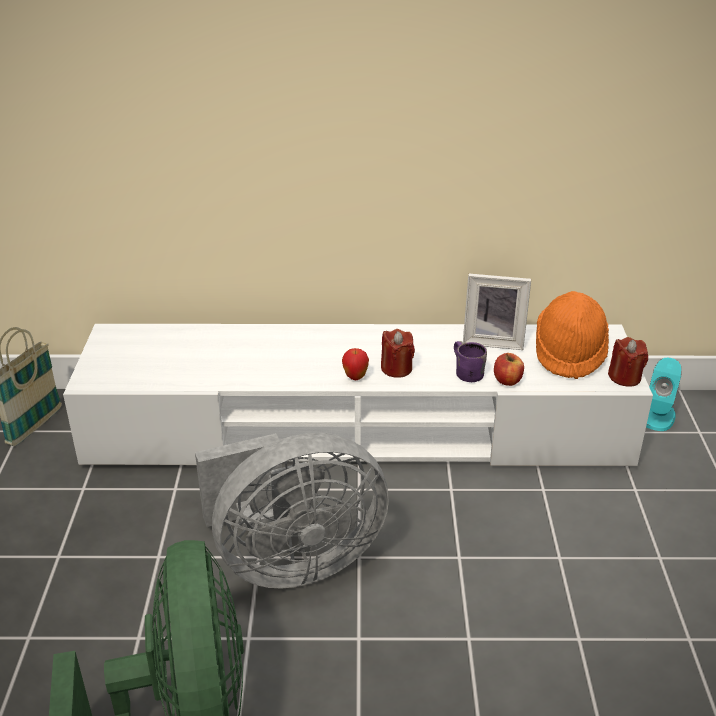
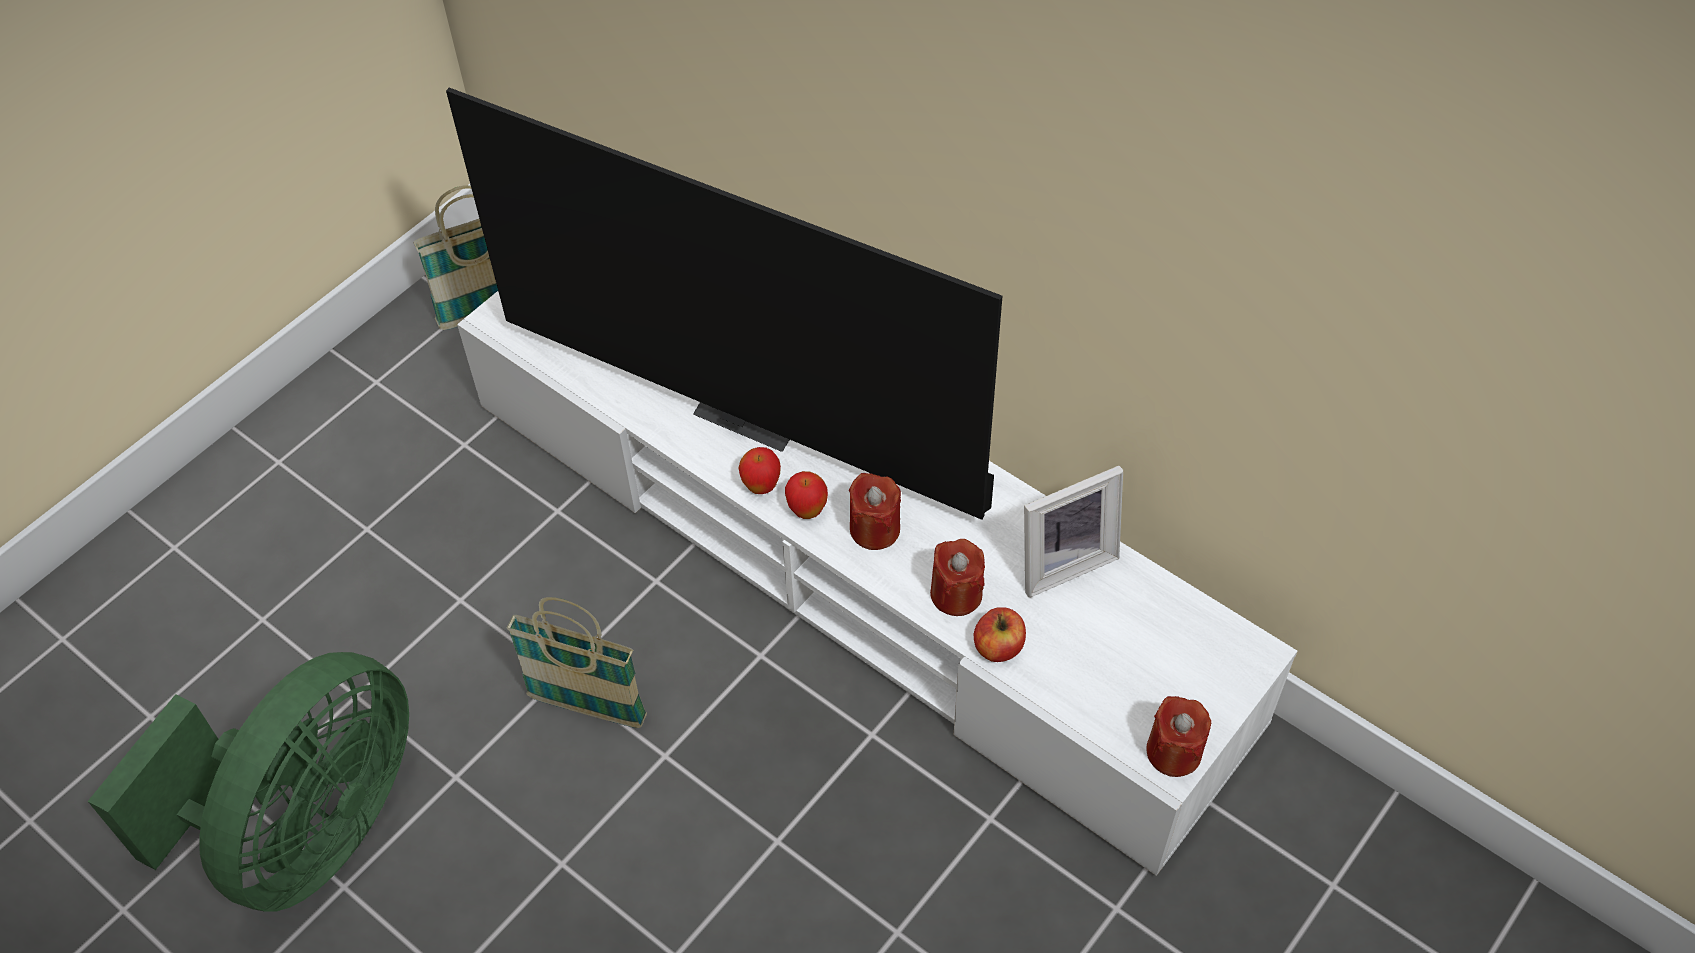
camera: 40 degrees right, 20 degrees up
grey fan [195,433,389,589] -> basket [507,597,647,728]
purple mug [454,341,487,382] -> red candle [930,539,985,616]
picture frame [463,274,531,350] -> picture frame turned 75 degrees counterclockwise [1024,465,1123,598]
orange hat [536,291,609,379] -> none
turquoise speaker [646,358,682,431] -> none
none -> television [446,88,1002,520]
none -> apple [739,447,781,494]

